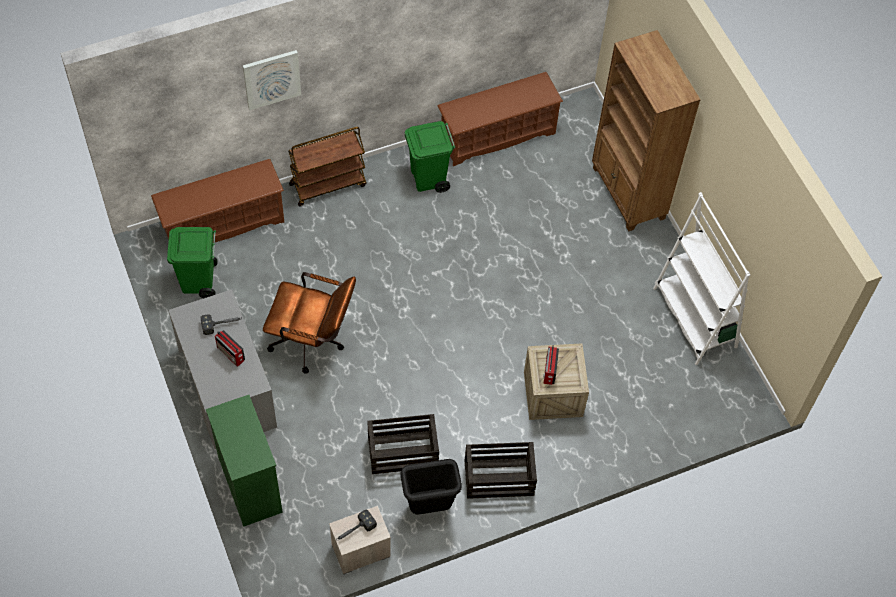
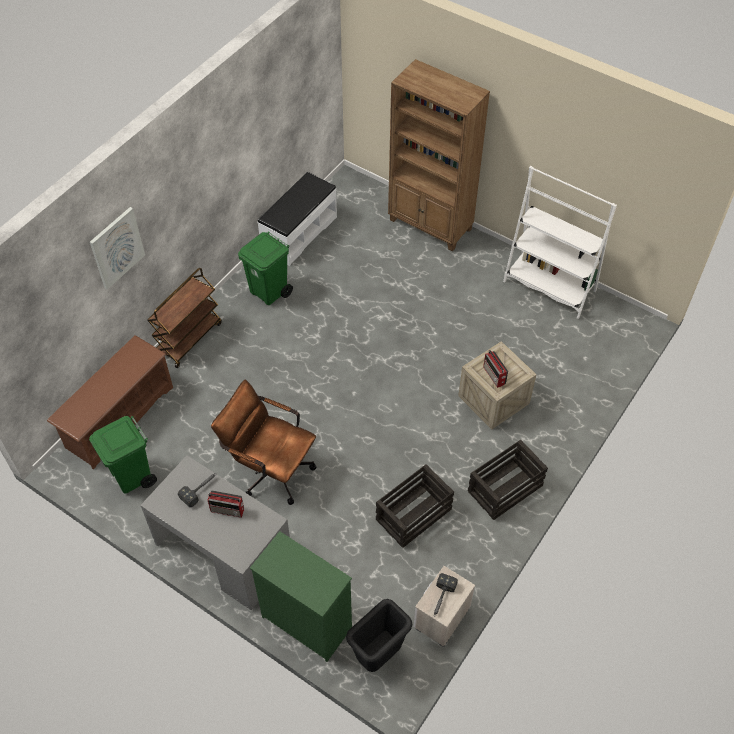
camera: 30 degrees left, 5 degrees down
brown office chair [263,272,356,374] -> brown office chair turned 135 degrees counterclockwise [211,380,316,505]
black trash can [400,459,462,514] -> black trash can moved to [346,599,412,672]
brown shoe rack [438,72,563,166] -> white bench [257,172,337,266]

